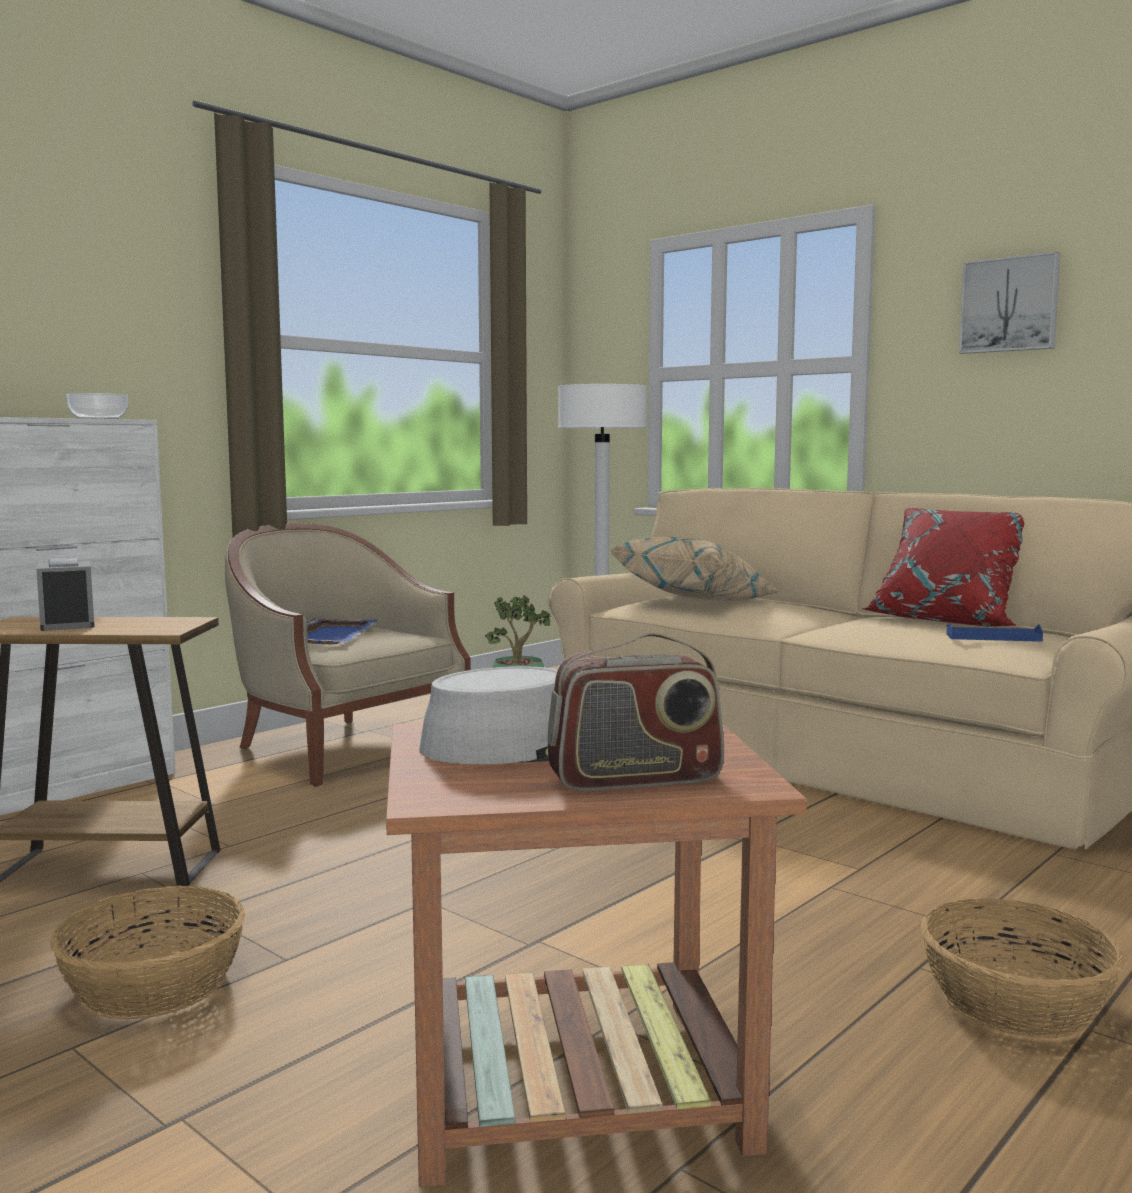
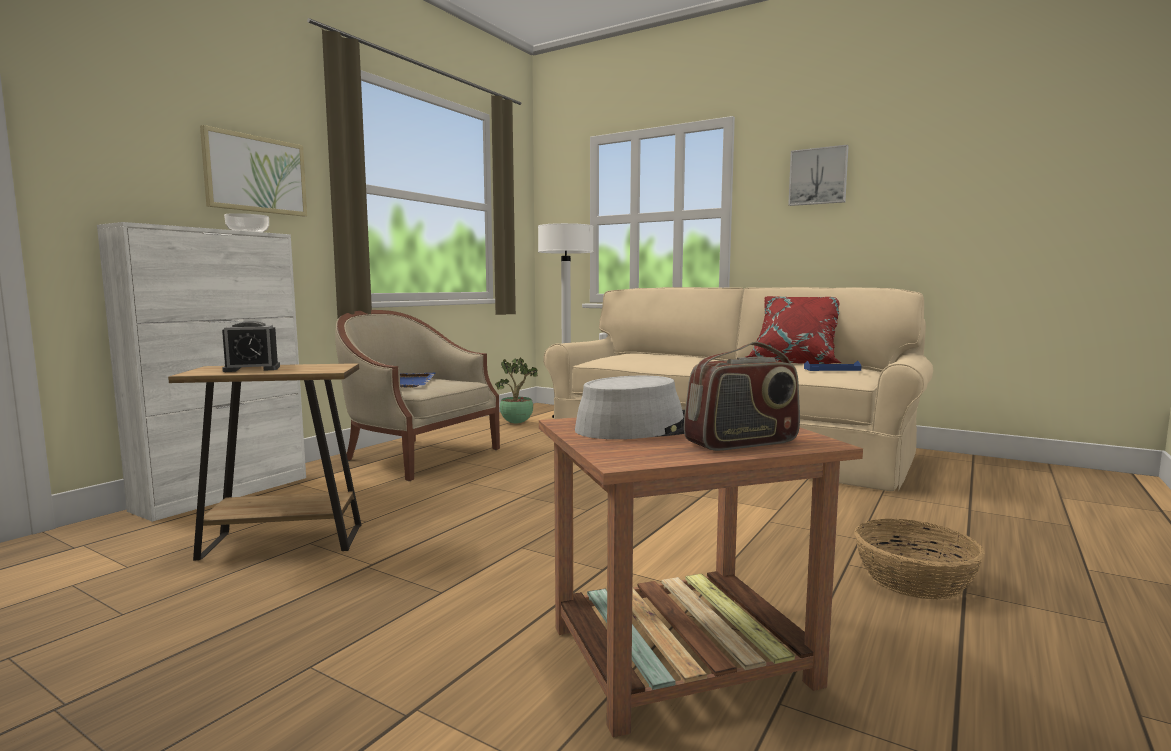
camera: 10 degrees left, 0 degrees up
alarm clock [36,557,95,631] -> alarm clock turned 75 degrees counterclockwise [222,321,280,372]
basket [50,886,246,1019] -> none
beige pillow [610,537,781,601] -> none
none -> picture [200,125,307,216]

